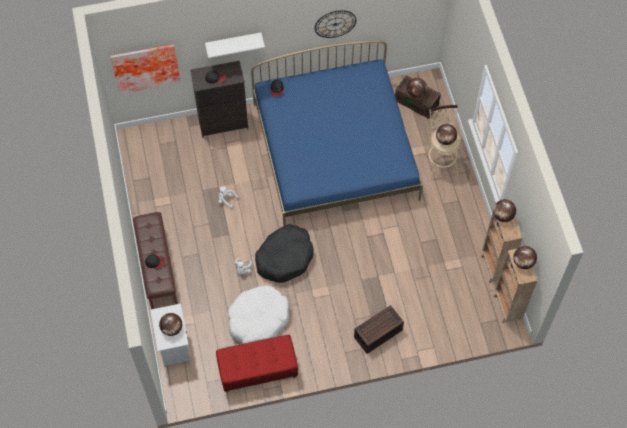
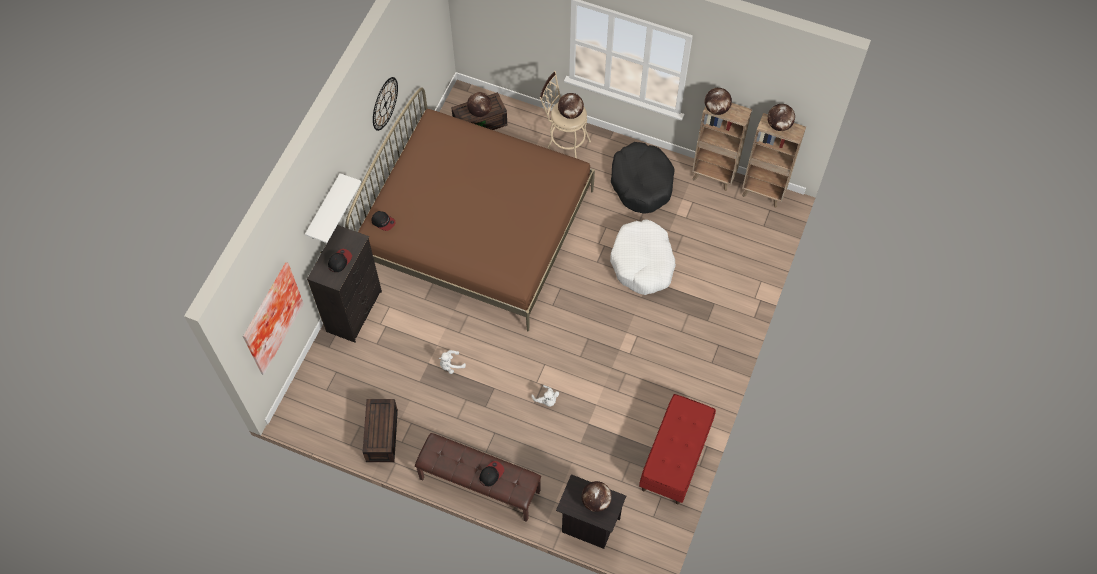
camera: 55 degrees left, 0 degrees up
white nightstand [150,303,192,366] -> black nightstand [556,474,626,549]
white dog bed [228,285,289,344] -> white dog bed moved to [610,219,676,295]
blue bed [251,40,423,226] -> brown bed [345,88,595,331]
black dog bed [255,224,314,283] -> black dog bed moved to [611,142,675,214]
brown storage box [354,305,404,354] -> brown storage box moved to [363,399,398,462]

